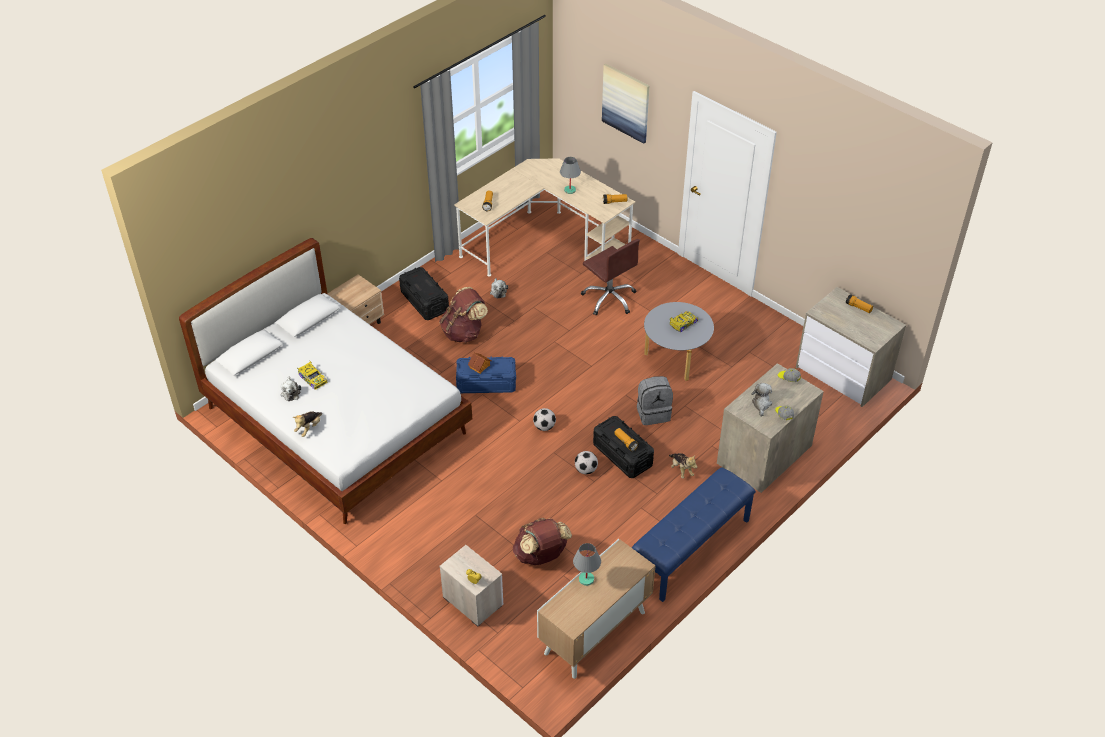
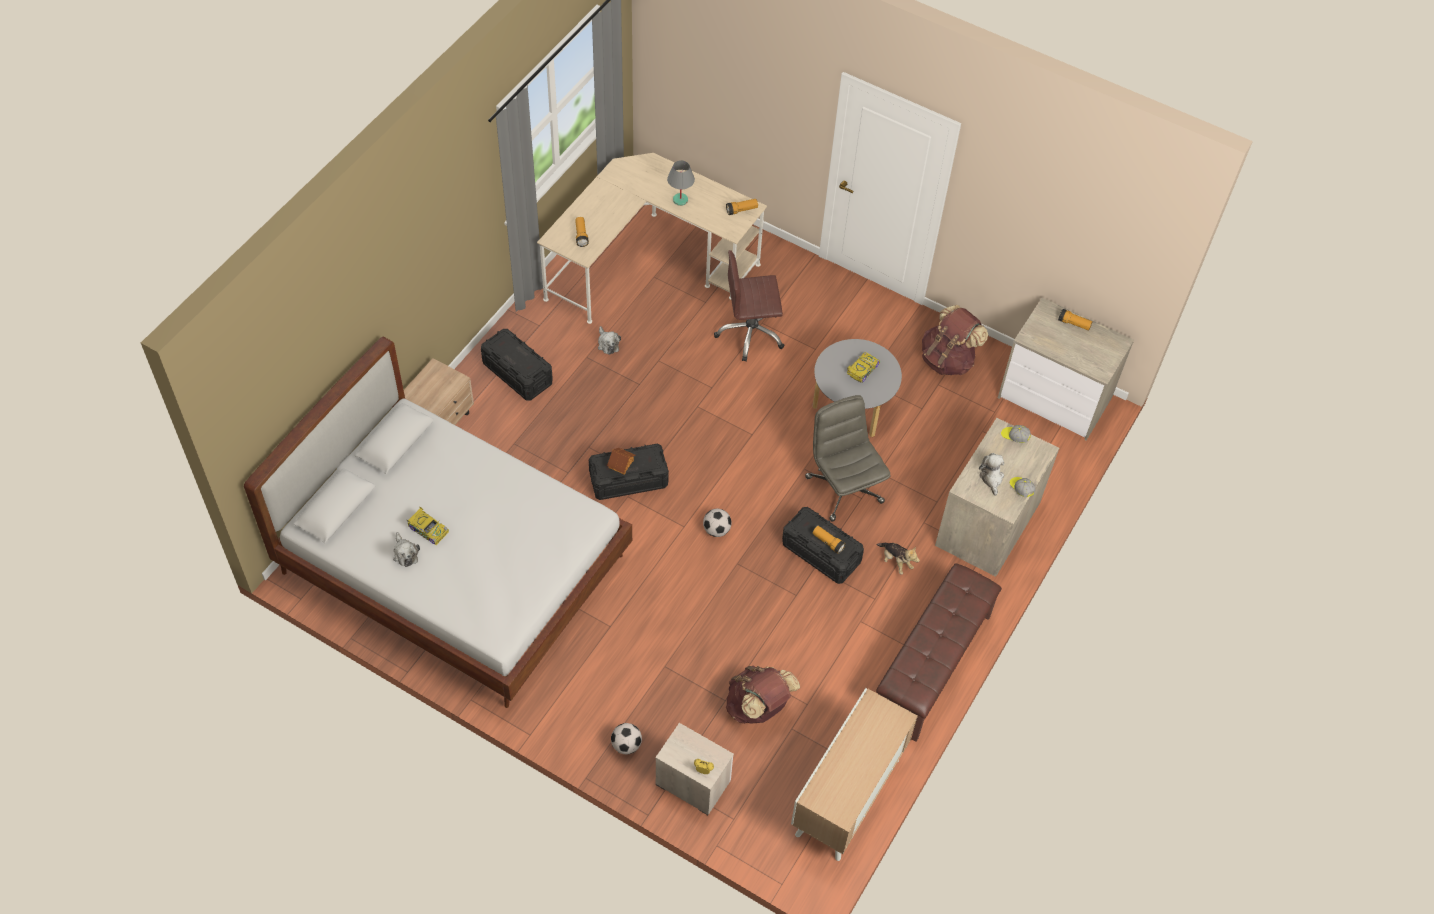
camera: 15 degrees left, 10 degrees up
plush toy [293,411,322,437] -> none
brown backpack [439,287,488,343] -> brown backpack moved to [922,305,988,376]
blue storage box [456,356,516,393] -> black storage box [589,444,669,500]
grey table lamp [573,543,601,586] -> none
football [575,451,598,474] -> football moved to [611,723,642,754]
brown office chair [581,239,640,316] -> brown office chair turned 135 degrees clockwise [714,250,785,362]
picture [602,64,649,144] -> none
blue bench [632,468,756,602] -> brown bench [876,564,1002,742]
grey backpack [637,376,673,425] -> grey office chair [805,395,890,522]

